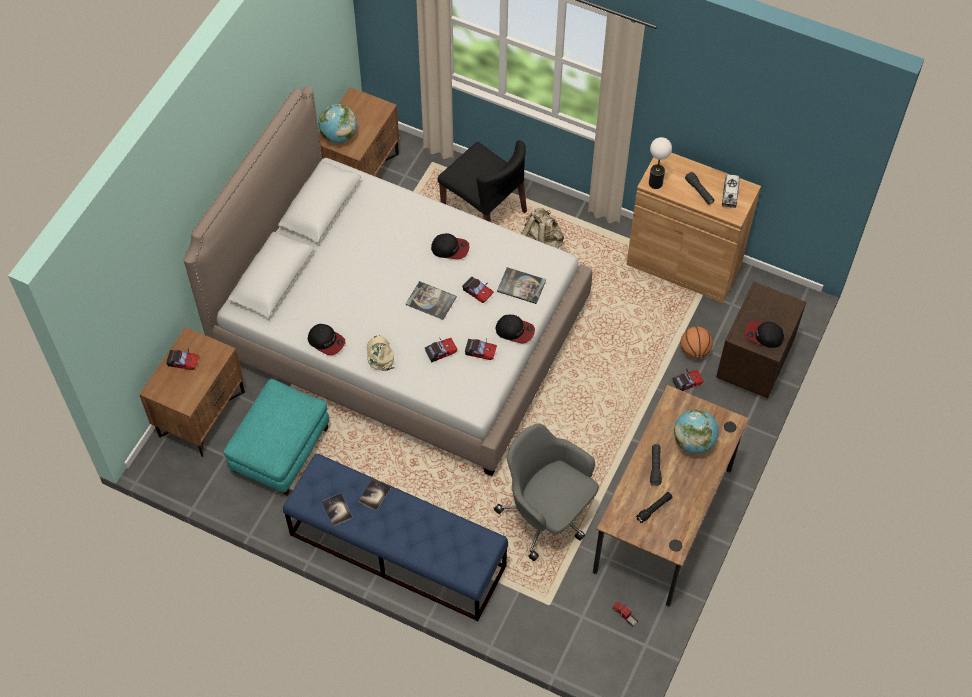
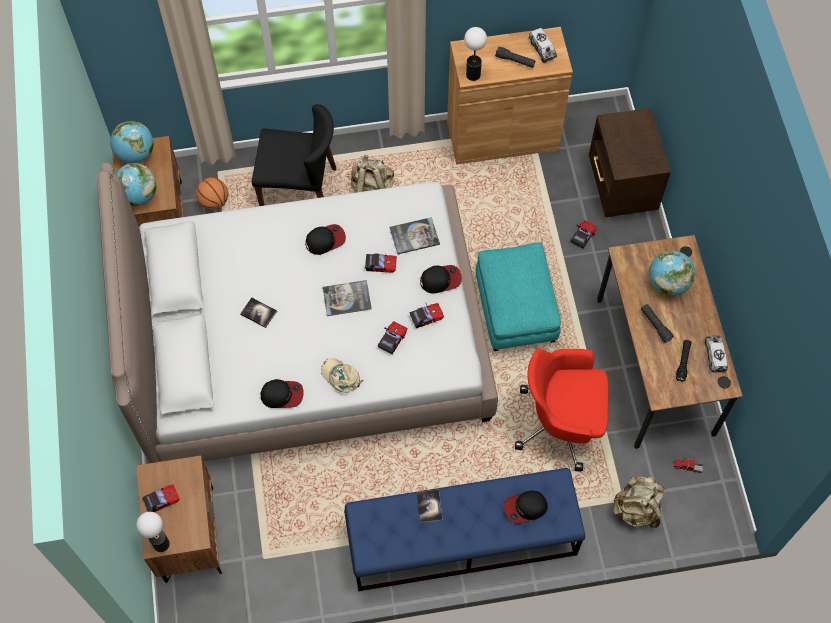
camera: 35 degrees left, 5 degrees up
turquoise ottoman [223,379,329,496] -> turquoise ottoman moved to [476,242,561,351]
book [322,493,353,527] -> book moved to [240,297,277,328]
grey office chair [494,423,599,561] -> red office chair [515,349,608,472]
basketball [680,326,713,359] -> basketball moved to [196,178,228,210]
cap [745,321,784,348] -> cap moved to [504,491,548,524]
none -> globe [110,121,154,164]
none -> table lamp [136,512,170,552]
none -> beige backpack [613,476,665,528]
none -> toy truck [705,336,728,373]

